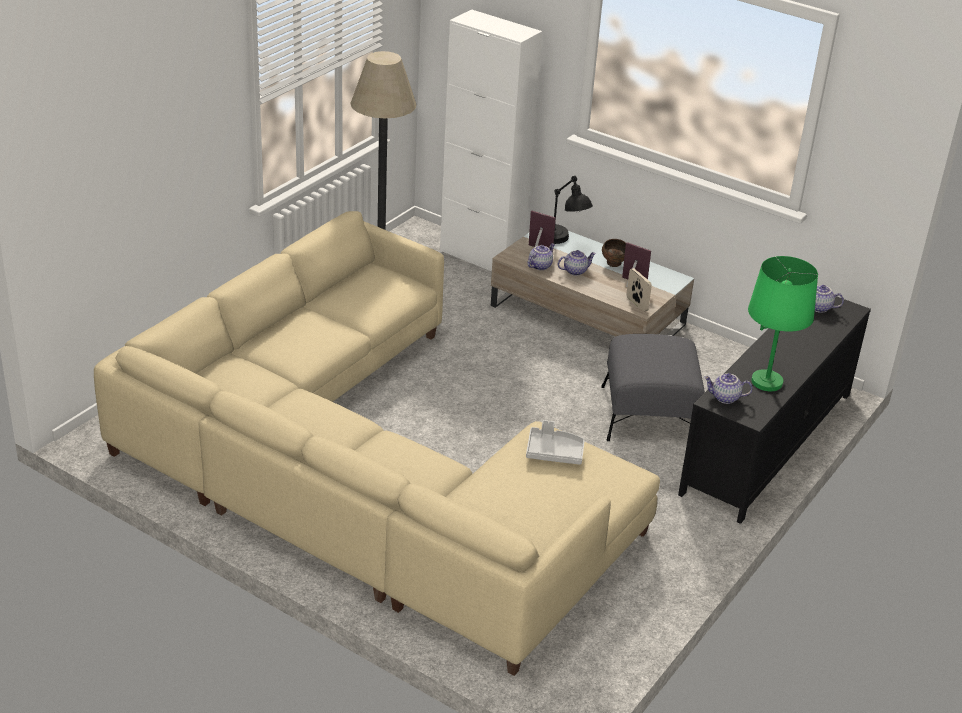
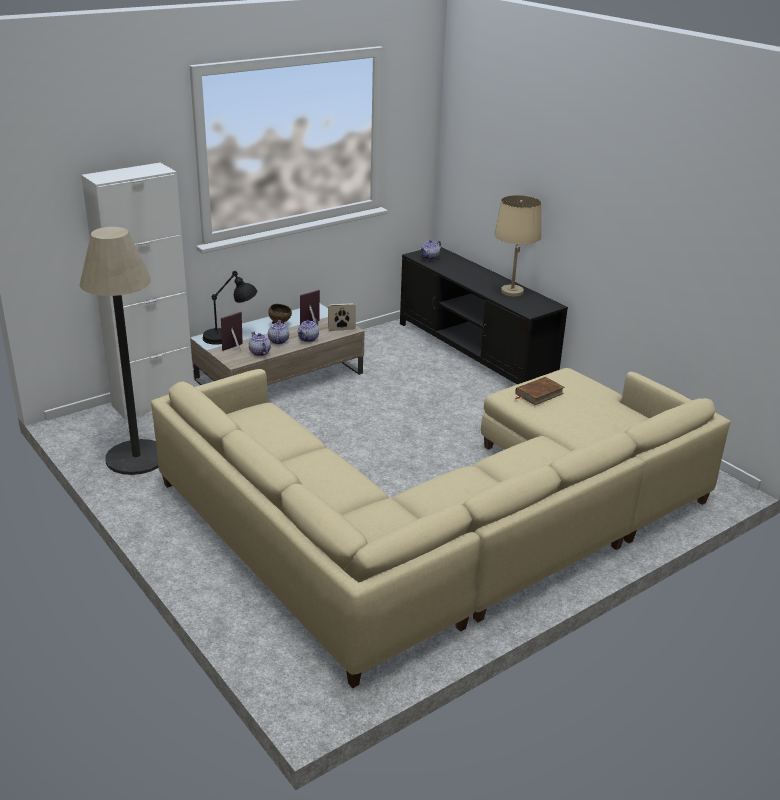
camera: 70 degrees left, 5 degrees down
grey tray [526,420,585,465] -> brown book [514,377,565,405]
grey ottoman [601,334,705,441] -> none
teapot [704,373,753,404] -> teapot moved to [298,319,319,342]
green table lamp [748,256,818,391] -> beige table lamp [494,195,541,297]

